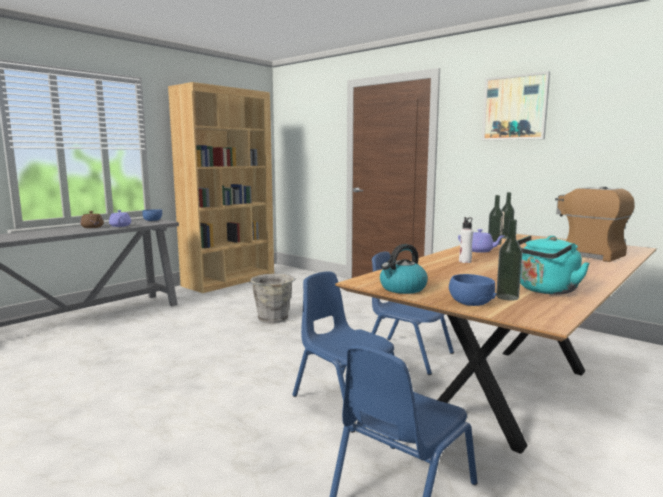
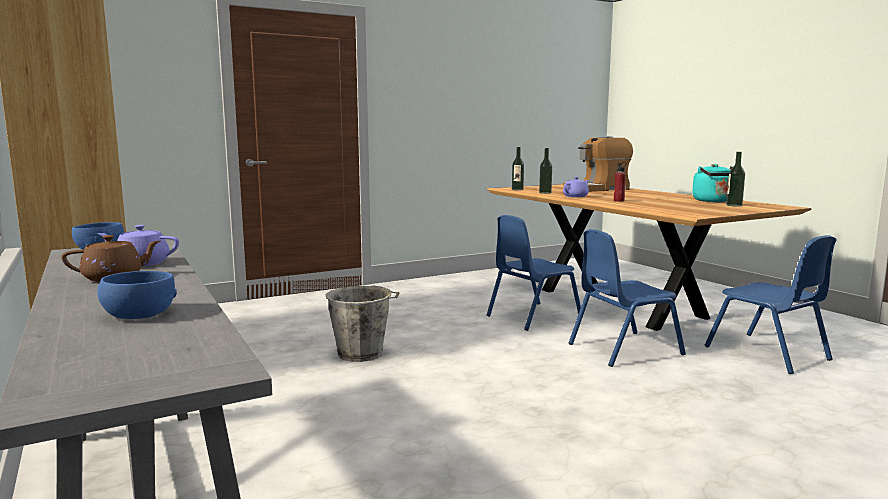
camera: 70 degrees left, 0 degrees up
kettle [380,244,428,294] -> none
blue bowl [449,274,496,306] -> blue bowl moved to [97,271,177,319]
white bottle [459,217,473,263] -> red bottle [614,162,626,202]
picture [482,71,550,141] -> none

